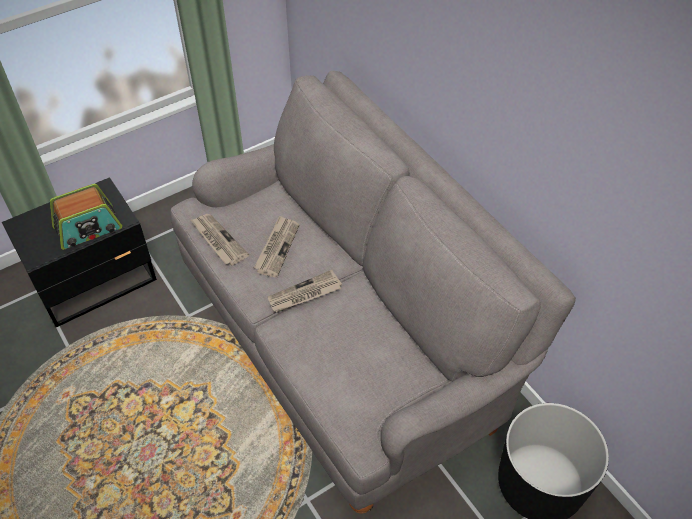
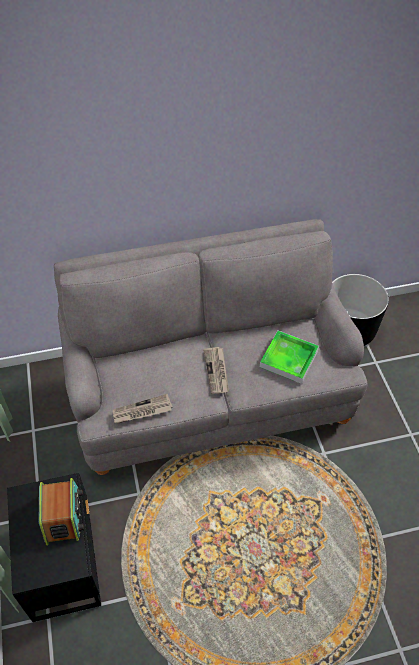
camera: 70 degrees left, 0 degrees up
newspaper [254,215,299,277] -> none
none -> tray [260,331,319,384]

